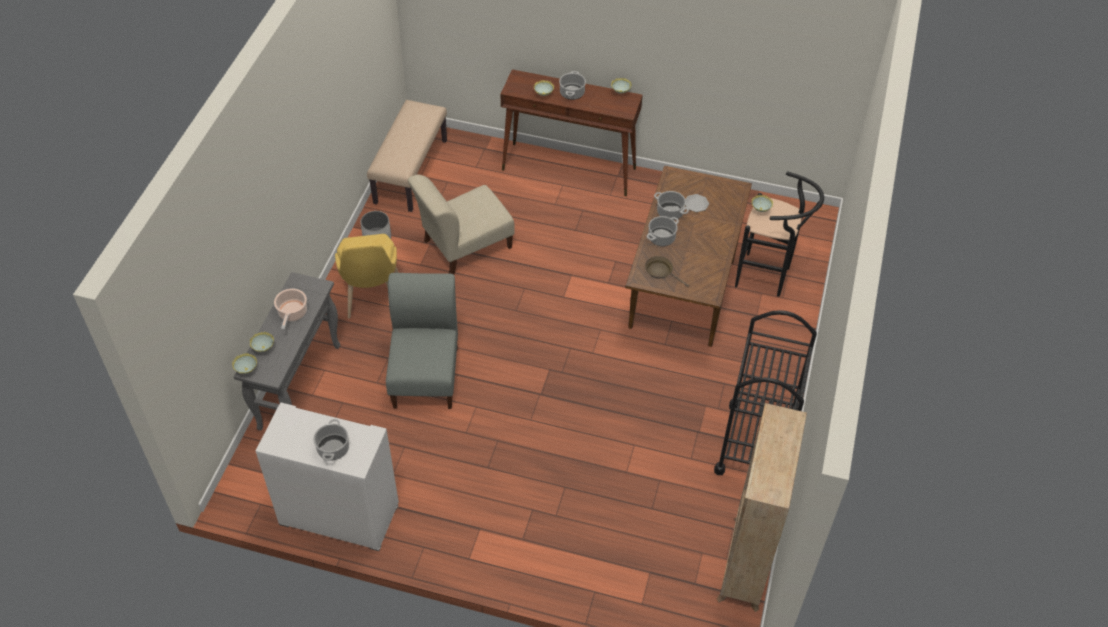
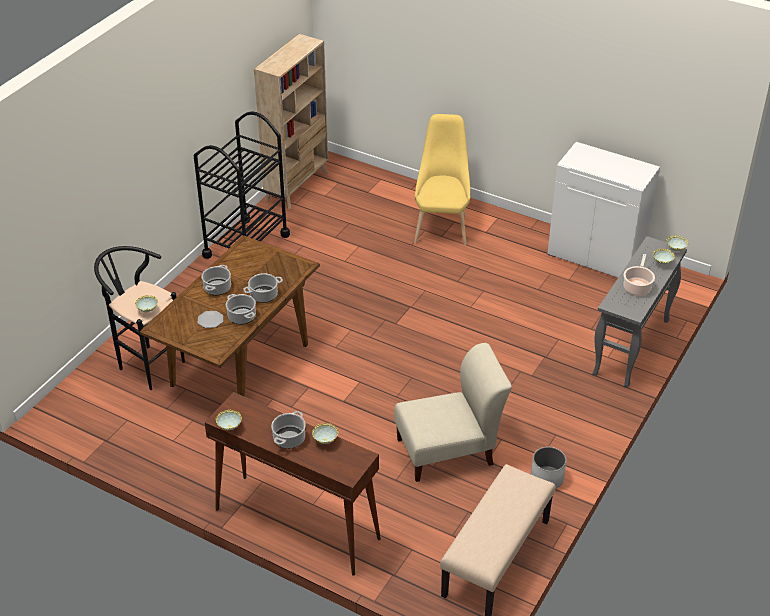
camera: 165 degrees left, 10 degrees down
cooking pot [313,419,349,461] -> cooking pot moved to [201,265,231,295]
yellow chair [335,234,398,318] -> yellow chair moved to [414,114,470,246]
grey chair [386,273,458,409] -> none
brown frying pan [645,256,689,287] -> none

